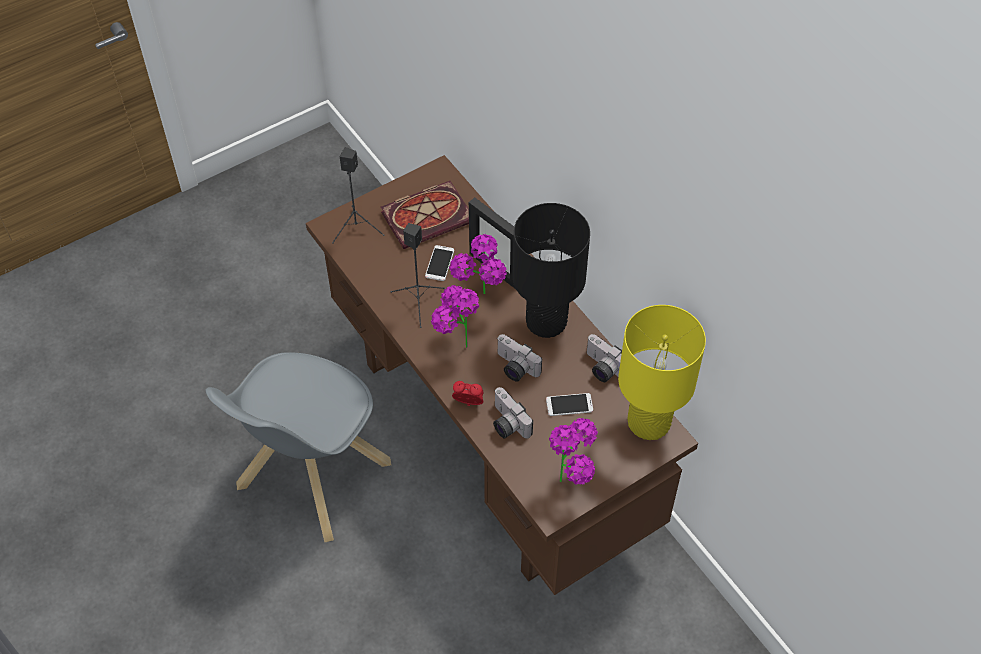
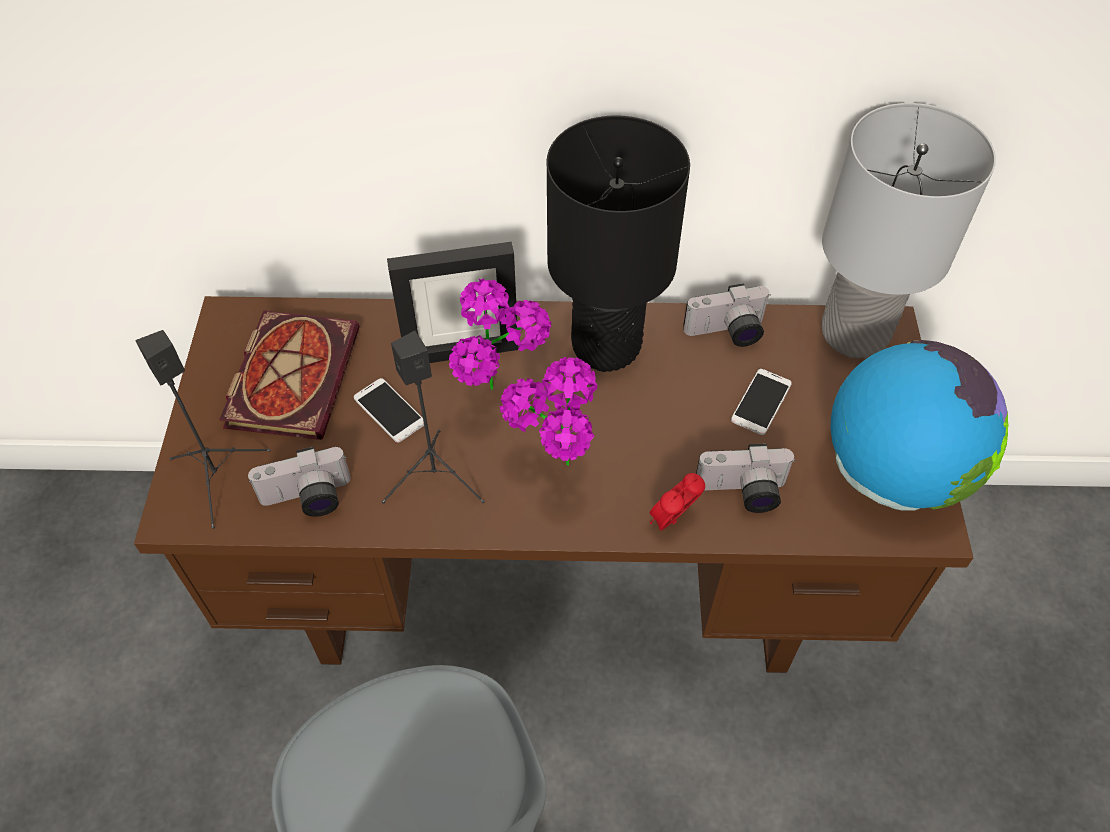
camera: 55 degrees left, 0 degrees up
camera [497,334,542,382] -> camera moved to [248,447,351,517]
potted plant [549,418,598,485] -> globe [830,340,1009,511]
yellow table lamp [618,305,706,440] -> grey table lamp [821,103,996,358]

